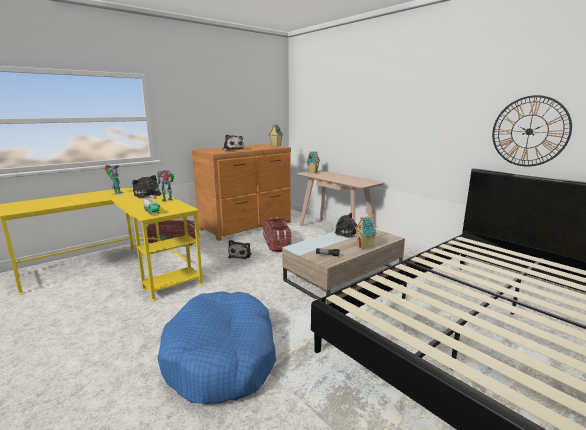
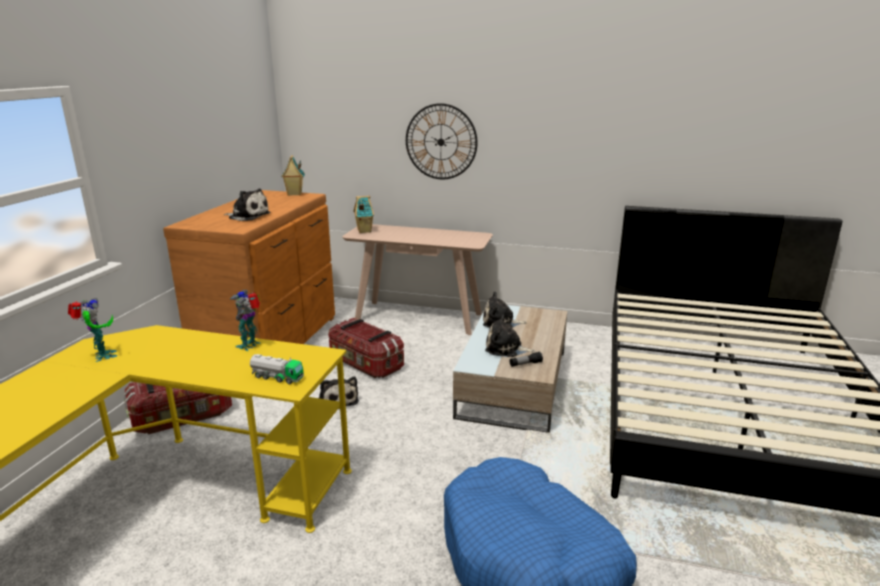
camera: 35 degrees left, 5 degrees up
plush toy [132,175,161,199] -> plush toy moved to [485,314,535,357]
toy house [355,216,377,249] -> none
wall clock [492,95,572,167] -> wall clock moved to [406,103,478,179]

